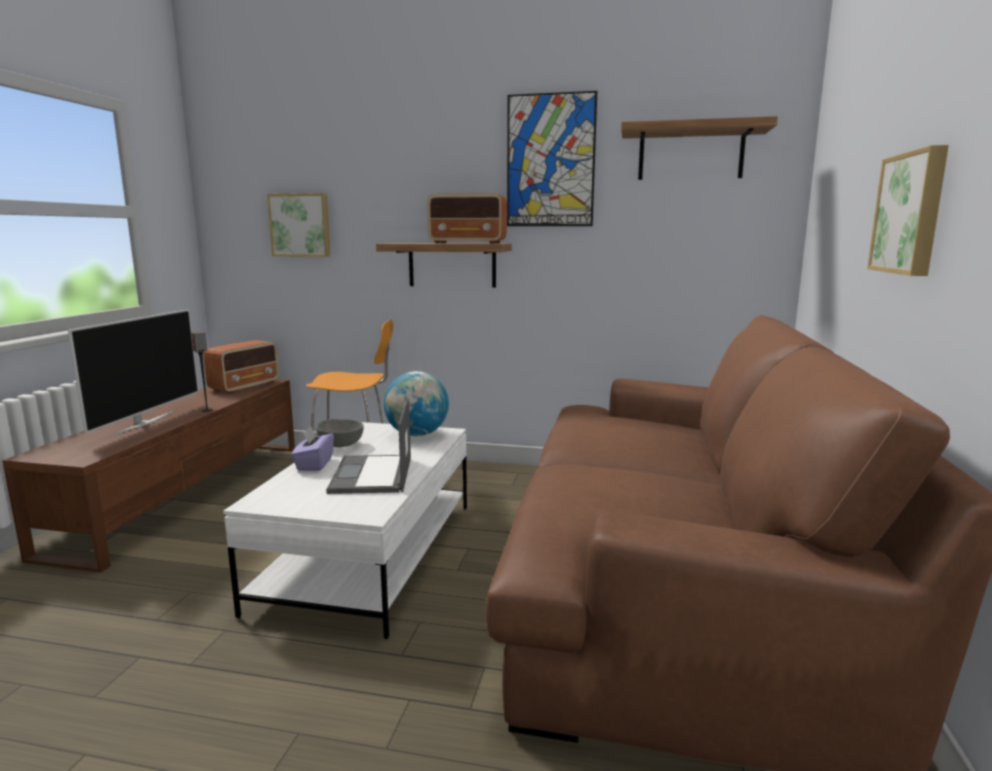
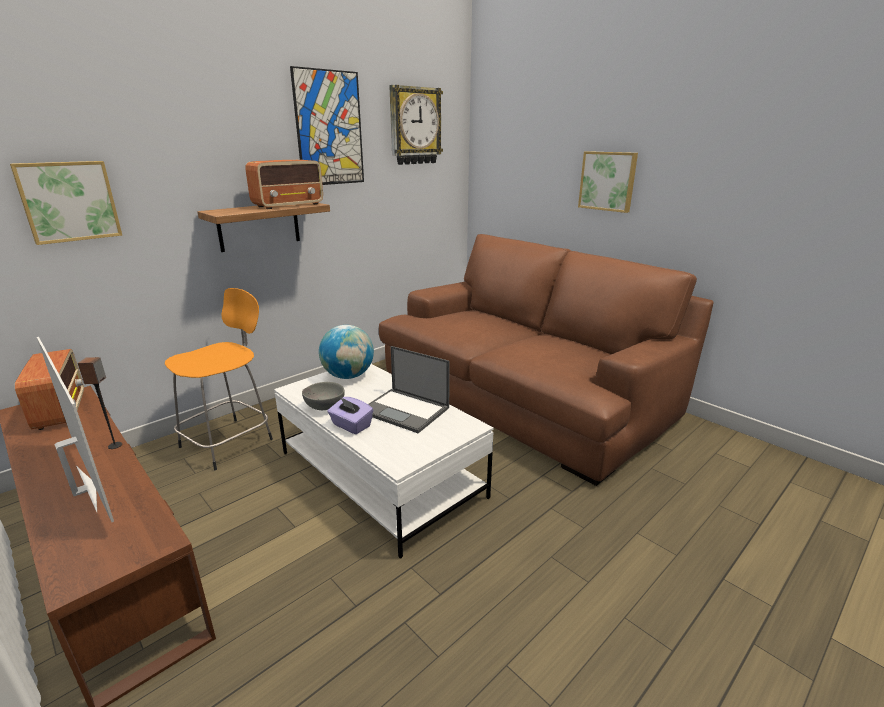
camera: 55 degrees left, 10 degrees up
shelf [621,116,778,180] -> wall clock [389,85,443,165]

